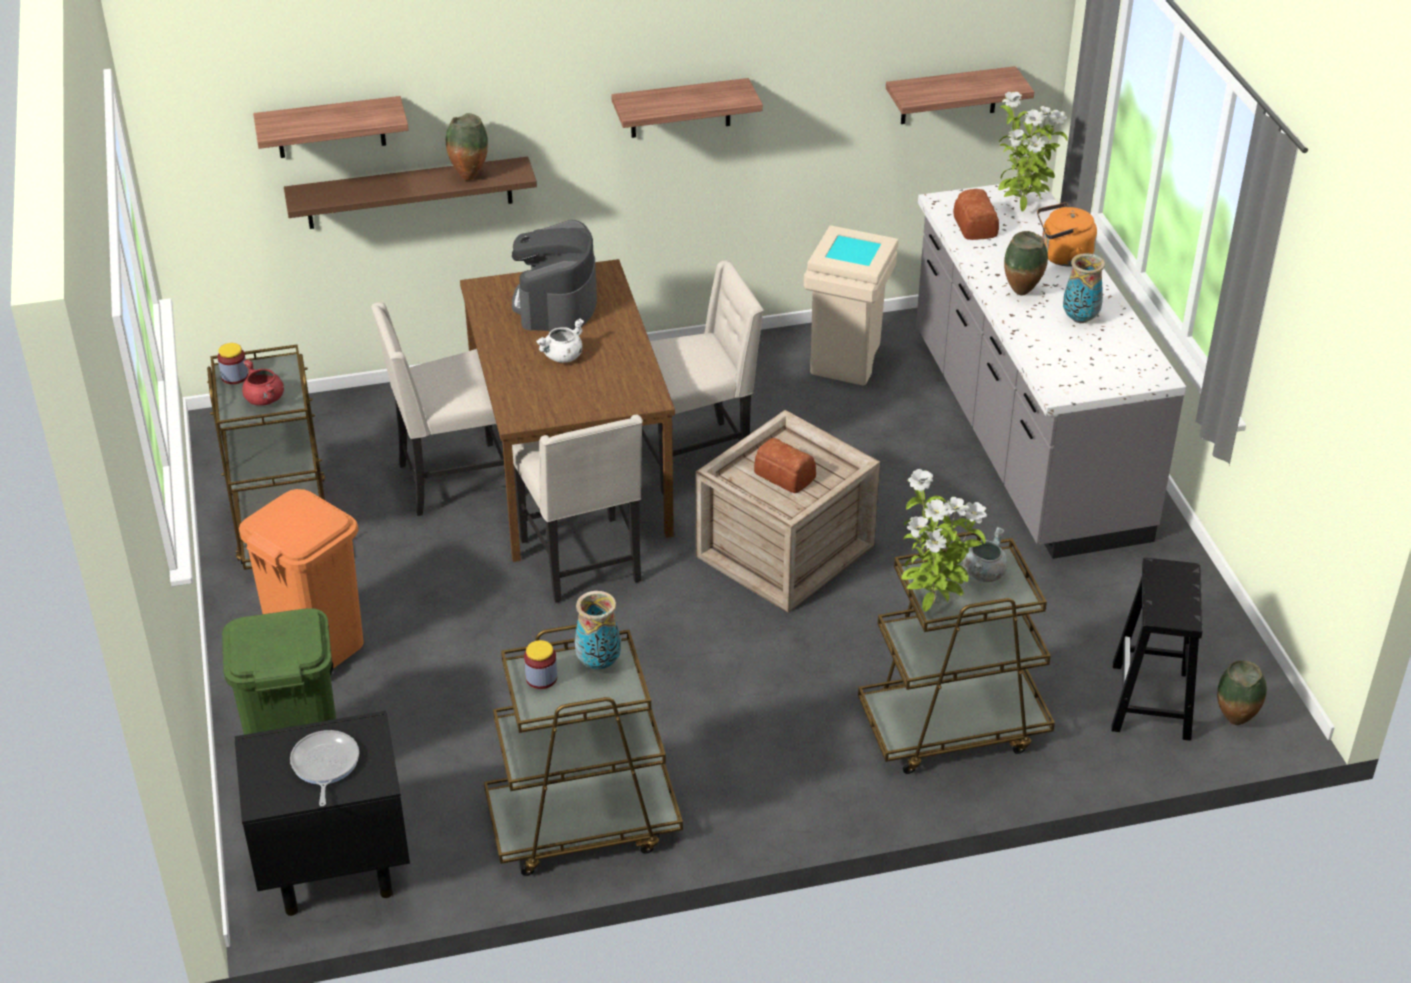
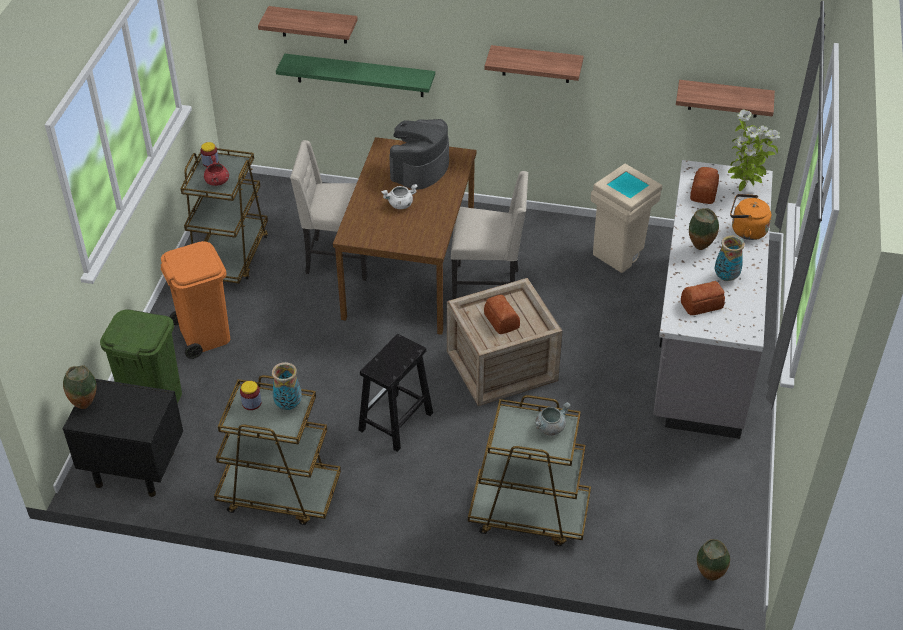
camera: 25 degrees right, 5 degrees up
brown shelf [284,157,537,229] -> green shelf [276,54,435,97]
frying pan [290,730,359,806] -> none
vase [446,113,488,181] -> vase moved to [63,365,96,409]
beige chair [512,415,643,603] -> none
potted plant [901,469,987,612] -> none
black stool [1111,558,1203,741] -> black stool moved to [358,334,433,452]
none -> bread [681,281,725,315]

